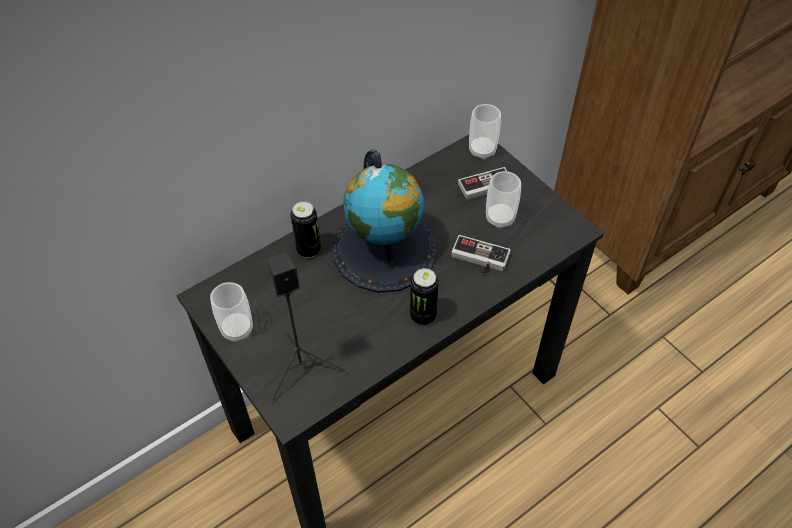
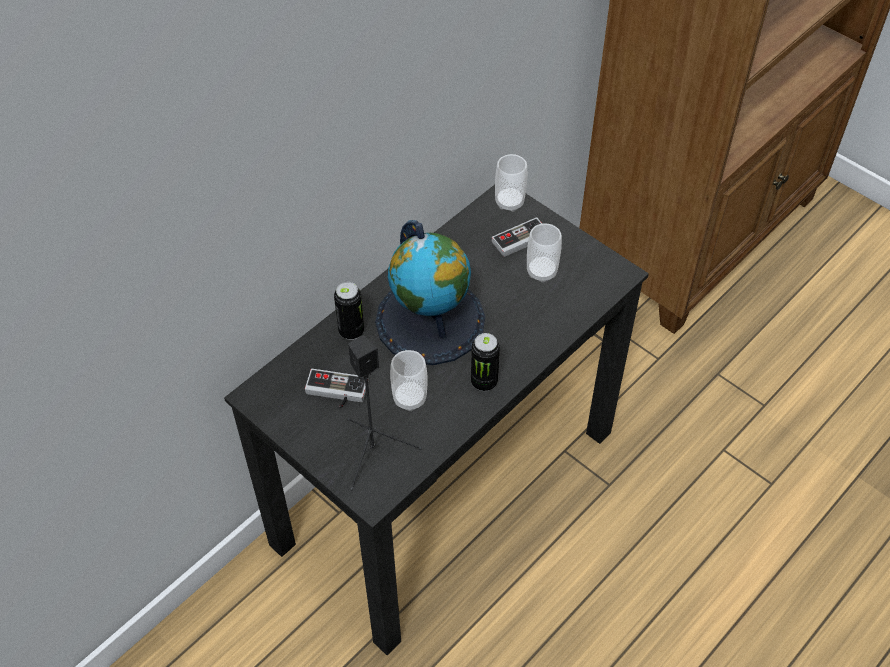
camera: 10 degrees left, 0 degrees up
cup [210,282,253,342] -> cup moved to [390,350,427,411]
game controller [451,235,511,273] -> game controller moved to [305,369,366,408]

